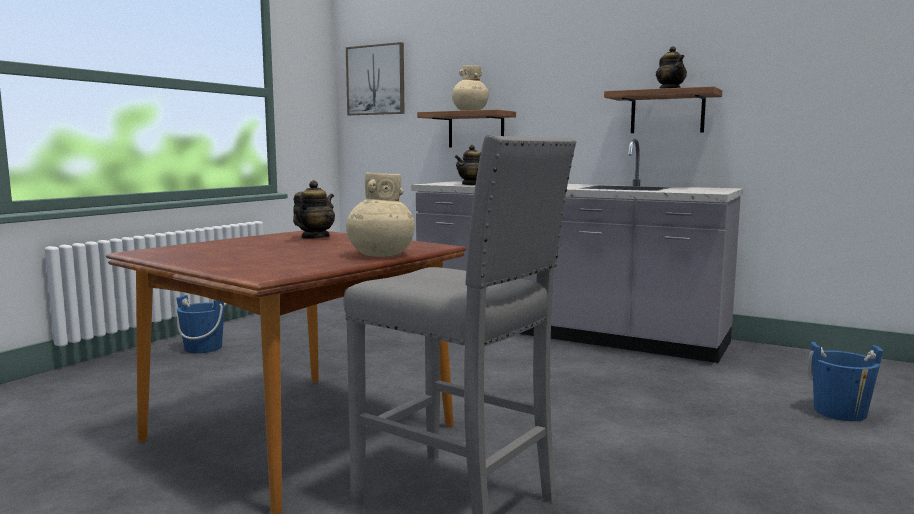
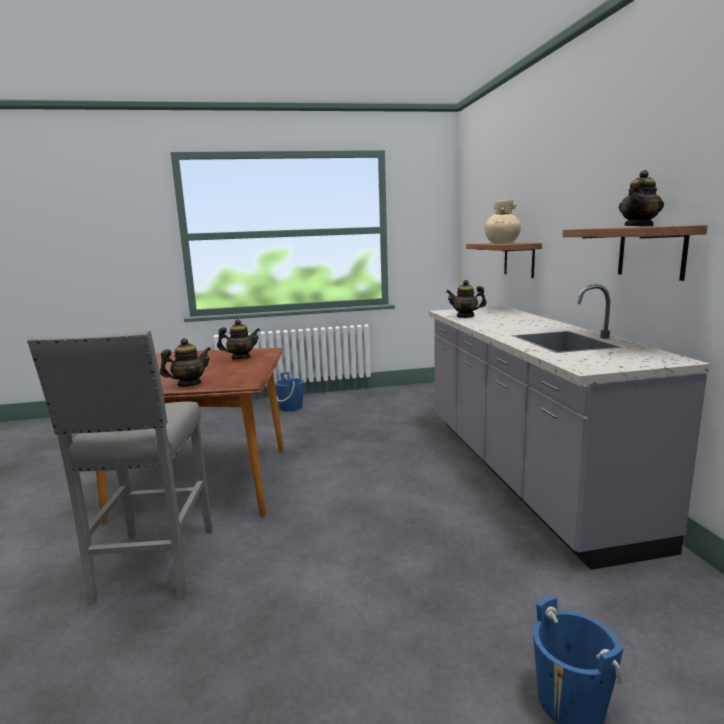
camera: 50 degrees right, 5 degrees up
picture [346,42,405,115] -> none
beige vase [346,172,415,257] -> teapot [160,338,211,387]

